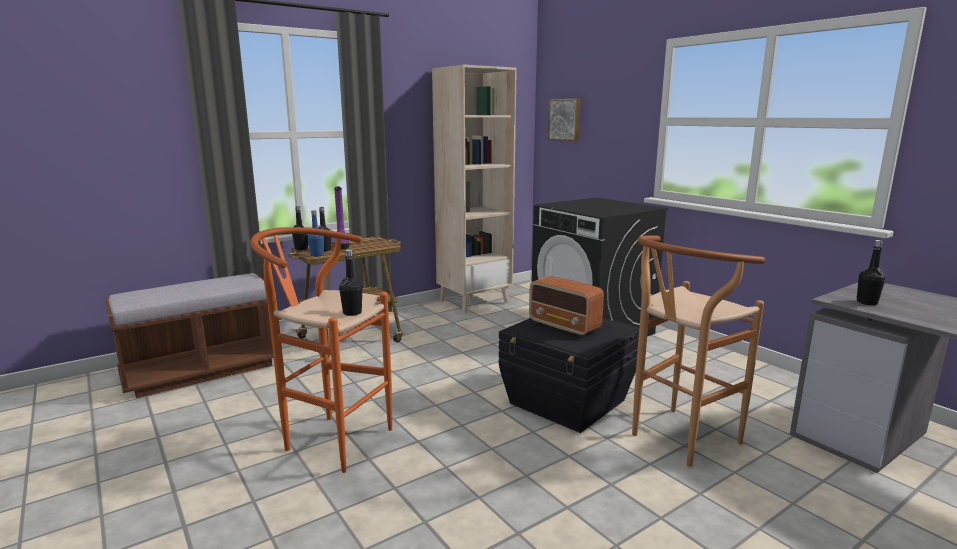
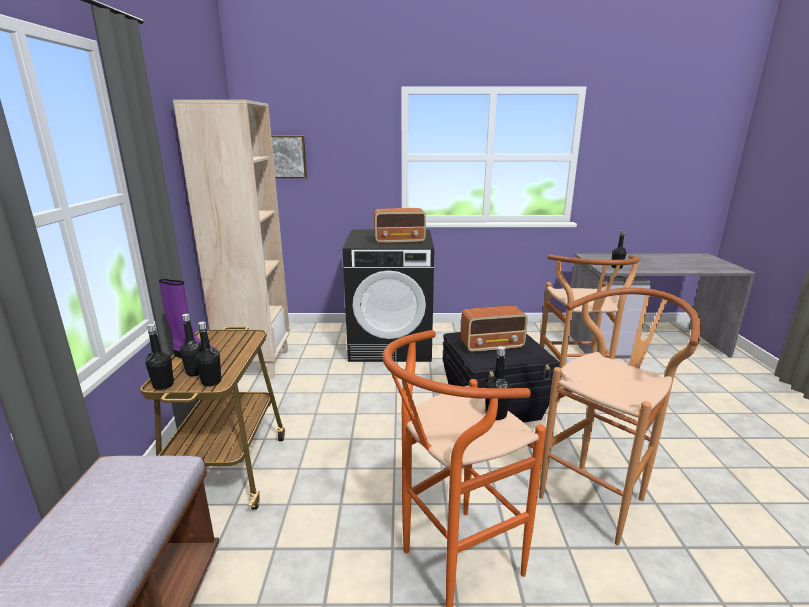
camera: 55 degrees left, 5 degrees up
blue bottle [308,210,324,256] -> black bottle [195,321,221,387]
none -> radio [374,208,426,244]
none -> brown stool [539,288,701,546]

